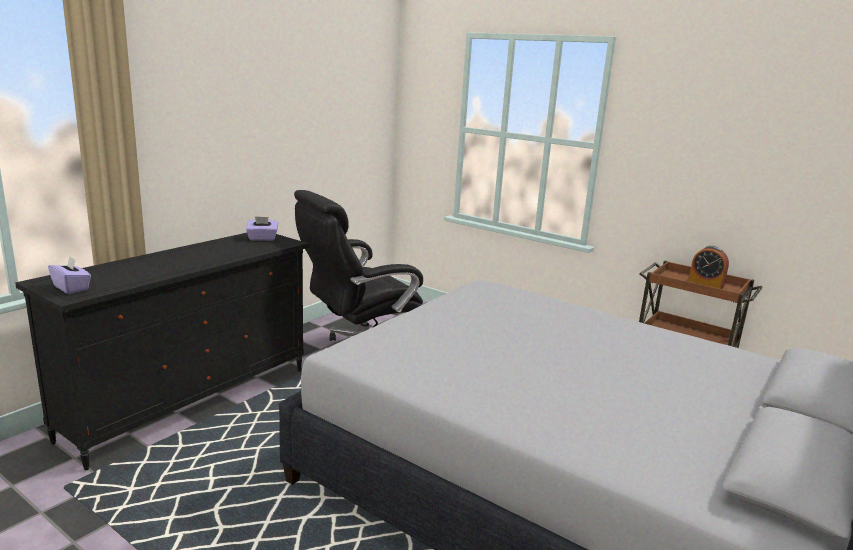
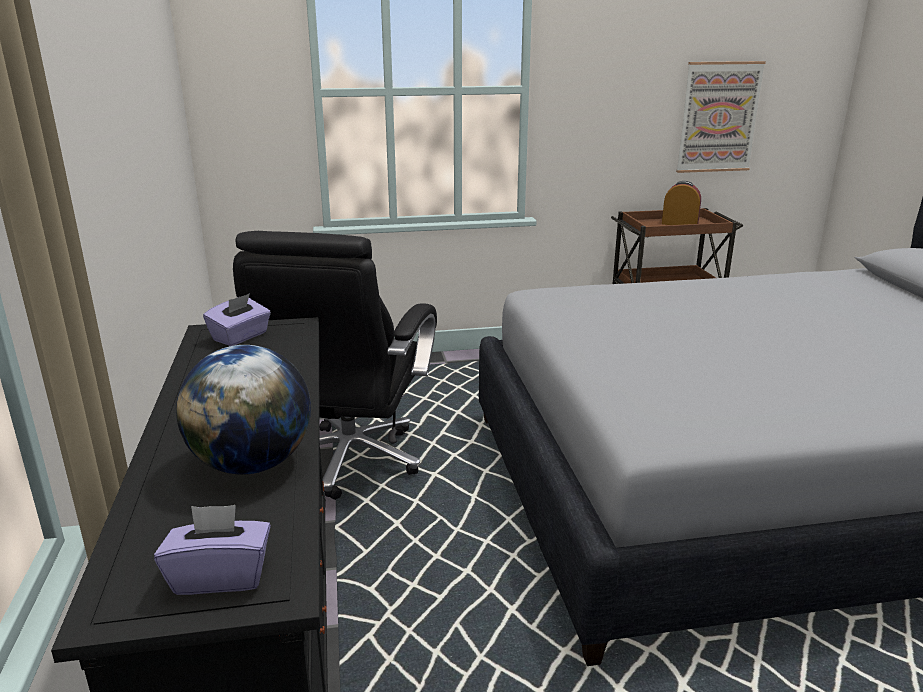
camera: 45 degrees left, 5 degrees up
alarm clock [688,246,729,289] -> alarm clock turned 150 degrees counterclockwise [662,181,701,225]
none -> globe [176,345,311,475]
none -> picture [676,61,766,173]

